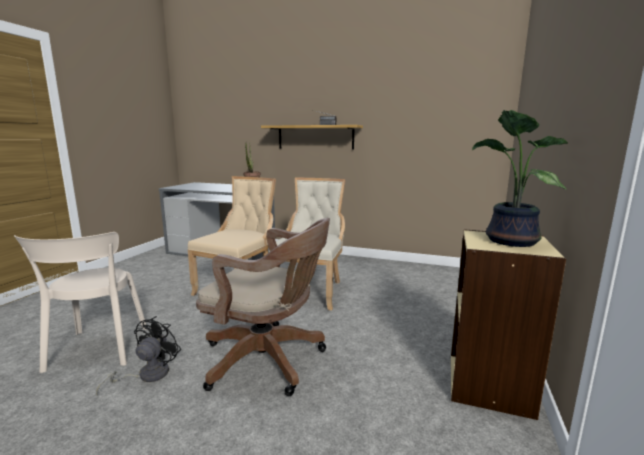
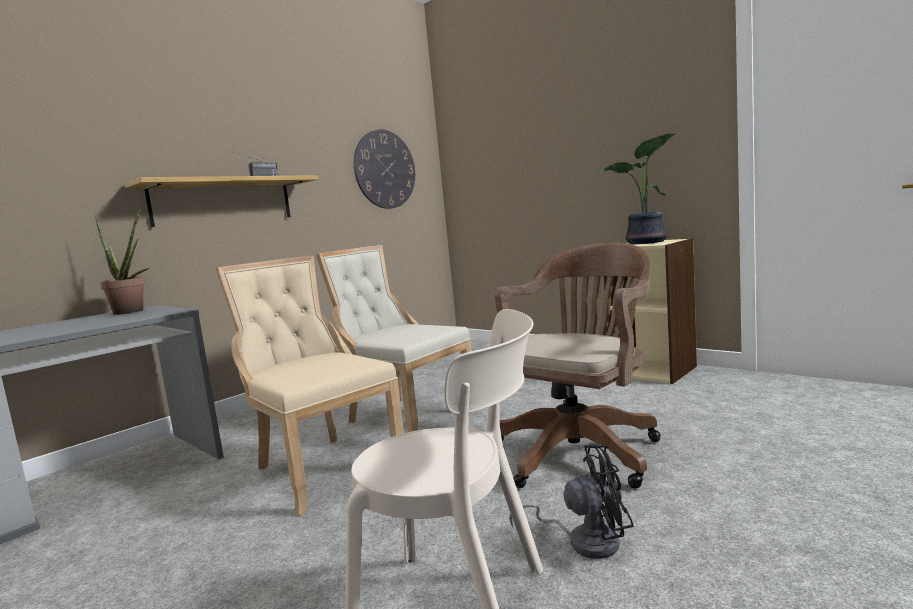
camera: 65 degrees left, 5 degrees down
black fan [96,316,181,396] -> black fan turned 135 degrees clockwise [509,444,634,559]
none -> wall clock [354,129,415,209]

